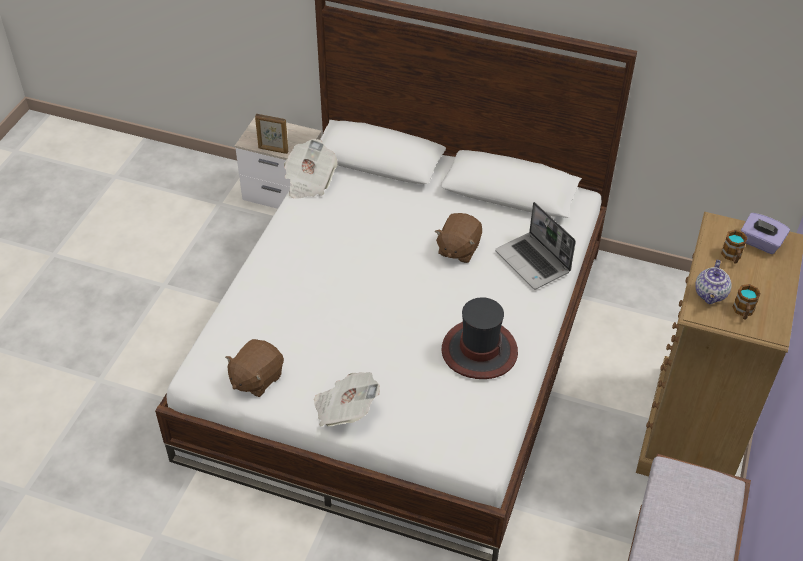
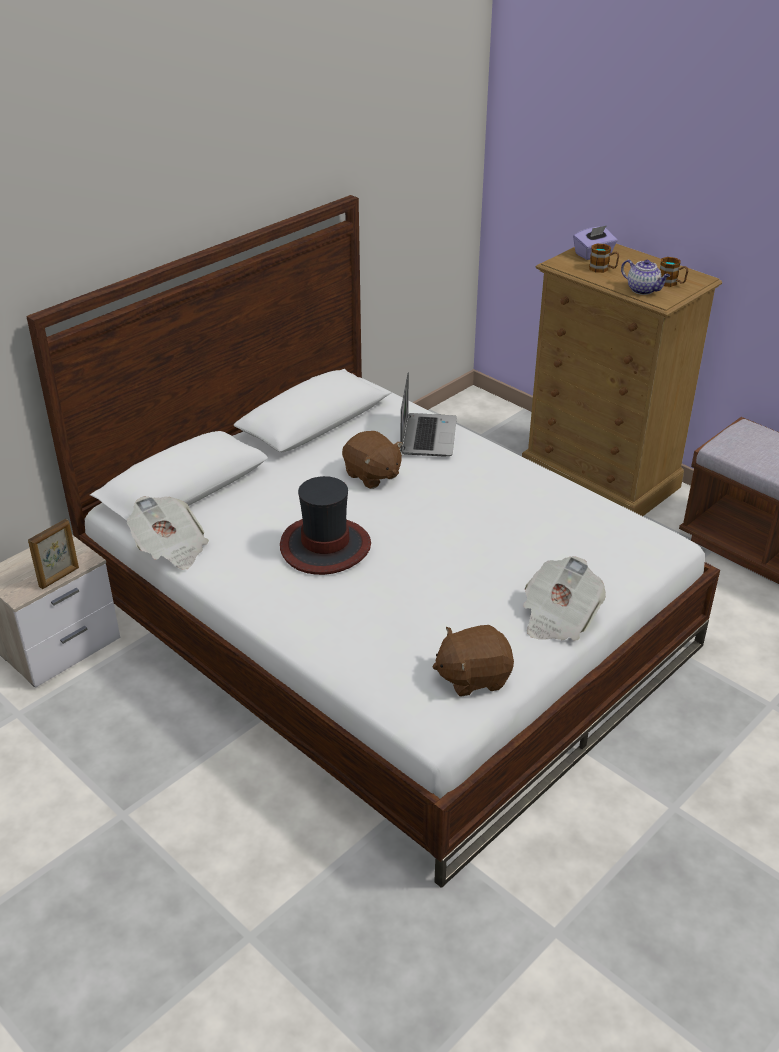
camera: 65 degrees left, 10 degrees down
brown plush toy [225,339,284,397] -> brown plush toy turned 105 degrees clockwise [433,625,514,697]
hat [442,297,518,379] -> hat moved to [280,476,371,575]
laptop [495,202,576,290] -> laptop turned 75 degrees counterclockwise [400,372,457,456]

